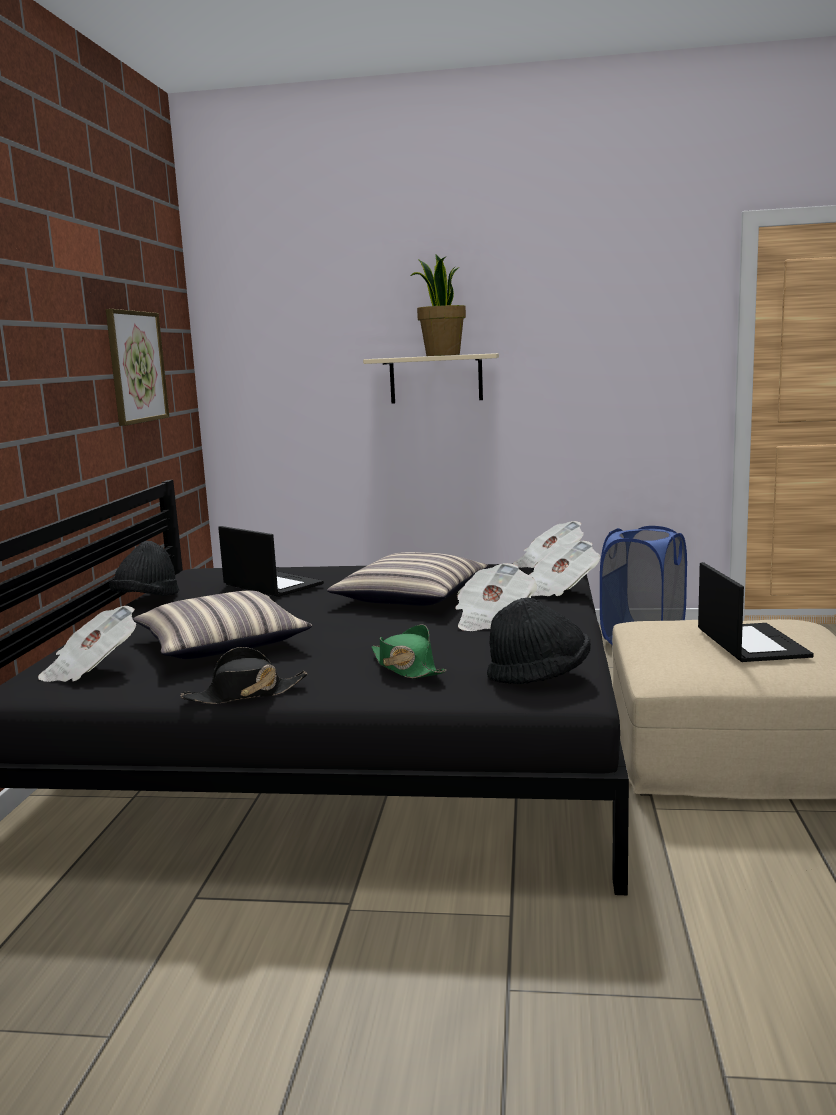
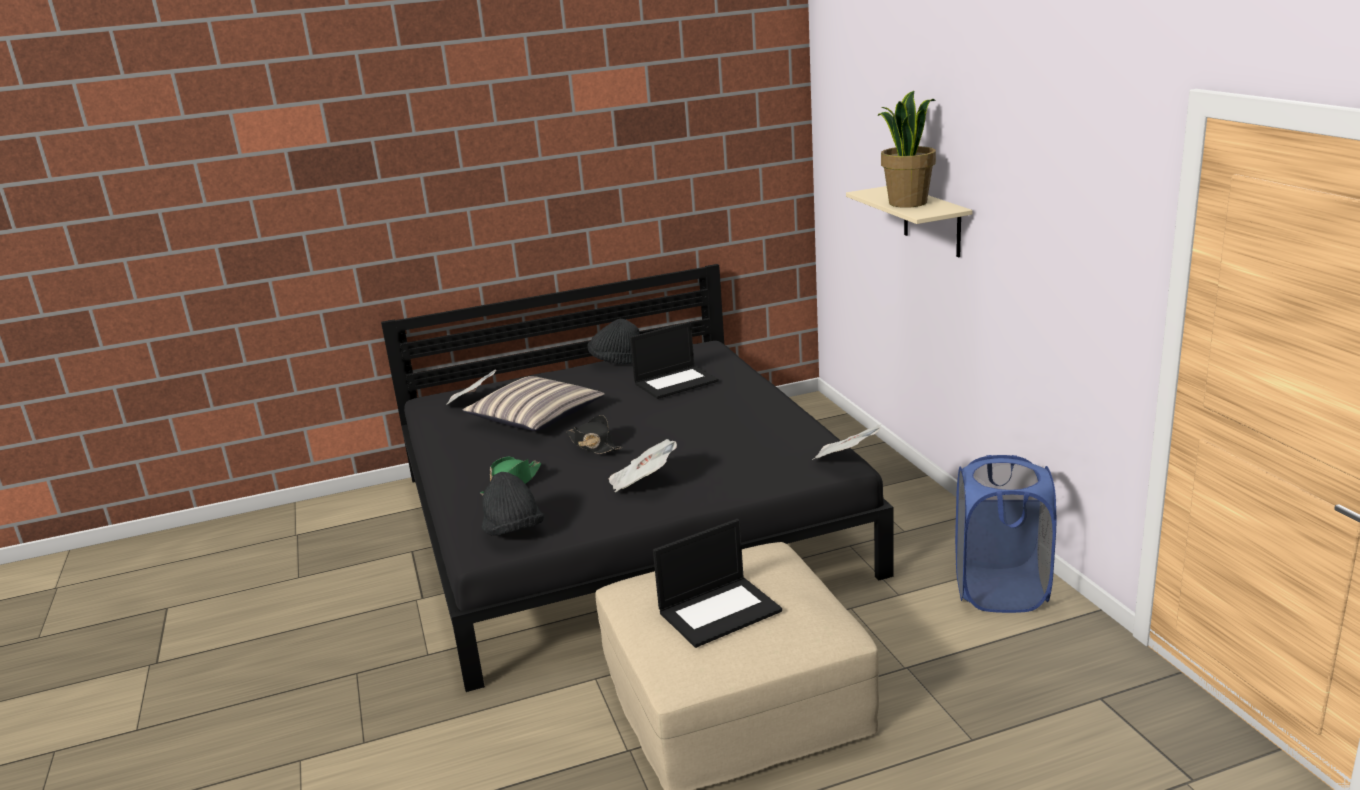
camera: 65 degrees right, 10 degrees up
picture [106,309,169,426] -> none
black hat [180,647,308,704] -> black hat moved to [566,415,622,454]
laptop [218,526,324,597] -> laptop turned 45 degrees clockwise [630,322,718,399]
pillow [327,552,488,606] -> none
newspaper [529,541,600,596] -> none

